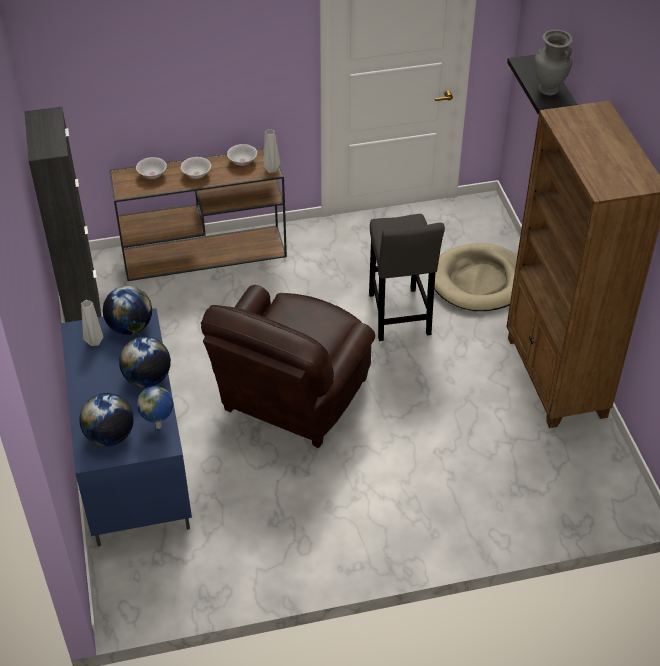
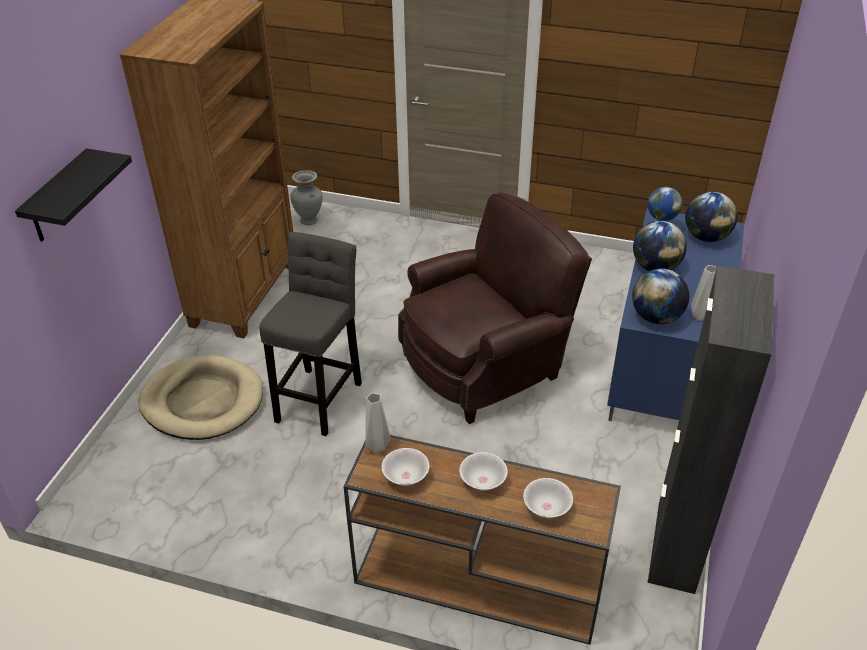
camera: 150 degrees left, 5 degrees down
grey vase [534,29,573,95] -> grey vase moved to [291,170,322,225]

